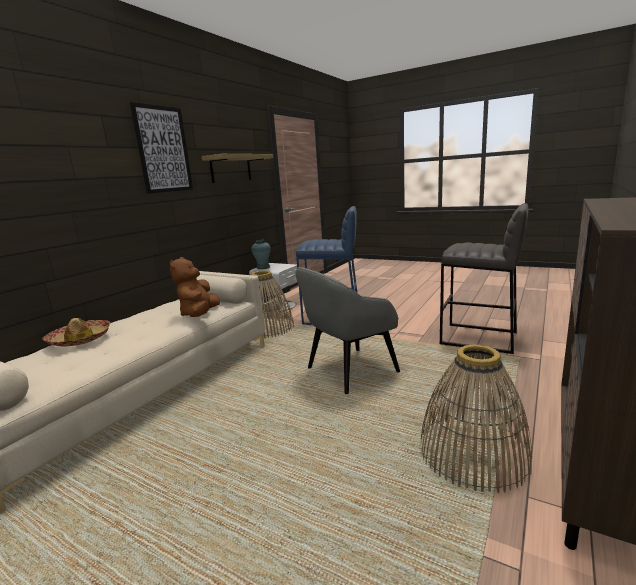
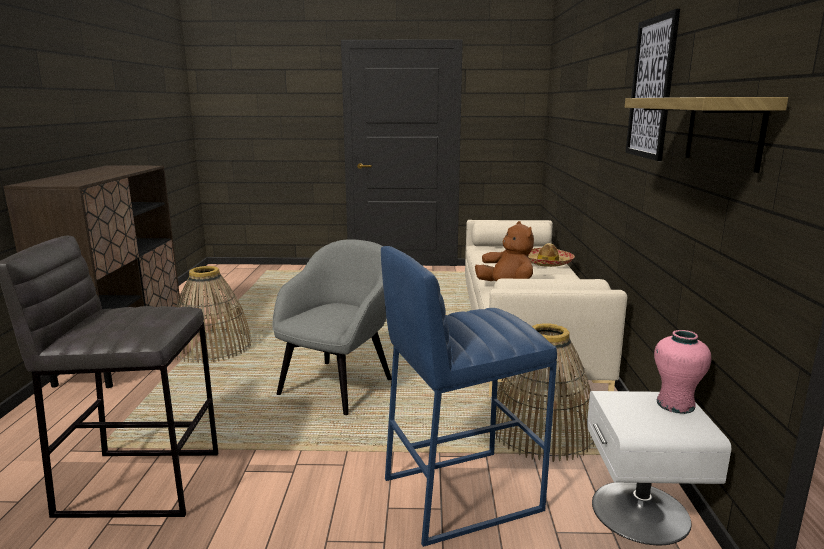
camera: 150 degrees right, 0 degrees up
turquoise vase [252,240,271,269] -> pink vase [654,330,711,414]

